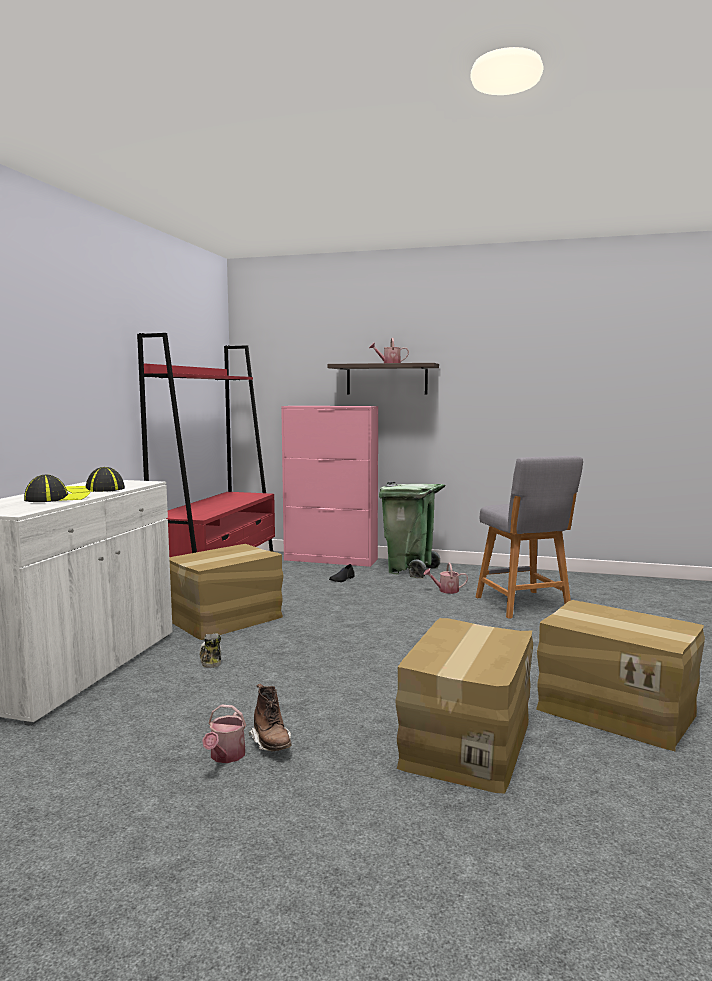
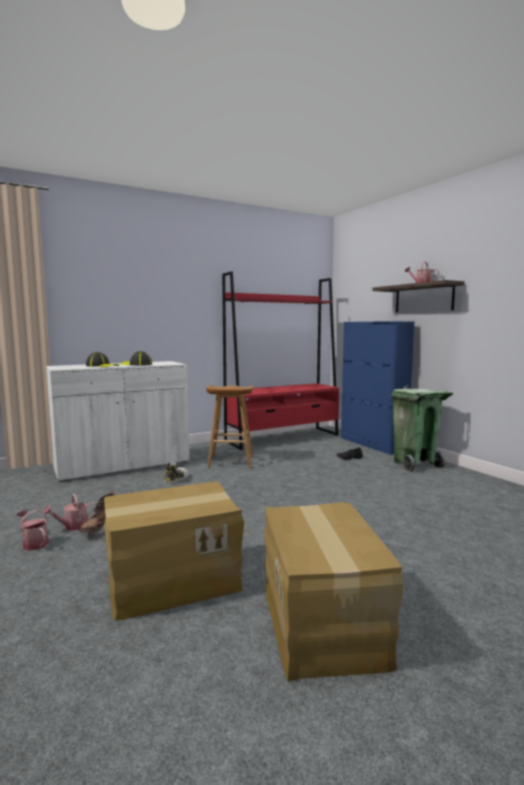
camera: 45 degrees right, 0 degrees up
cardboard box [169,544,283,640] -> brown stool [206,385,254,468]
pink cabinet [281,406,378,567] -> blue cabinet [341,321,415,455]
watering can [423,563,468,594] -> watering can moved to [16,510,49,551]
grey stool [476,456,583,619] -> none

